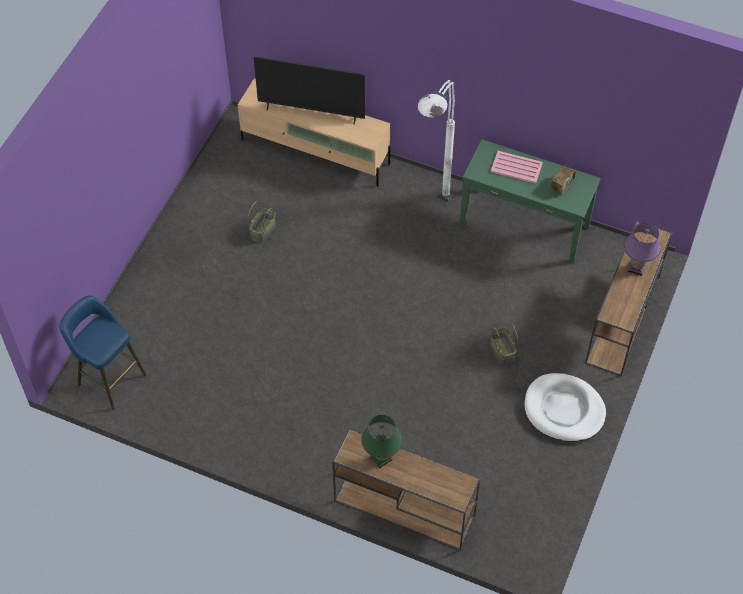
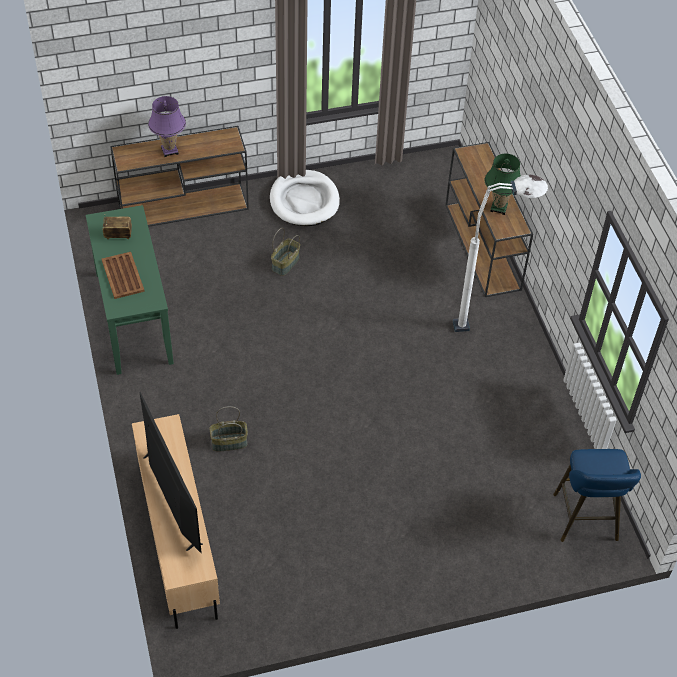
camera: 130 degrees left, 5 degrees down
basket [248,201,276,243] -> basket moved to [209,406,248,451]
white floor lamp [418,80,455,202] -> white floor lamp moved to [453,174,548,332]
pink tray [490,151,543,184] -> brown tray [101,252,145,299]

